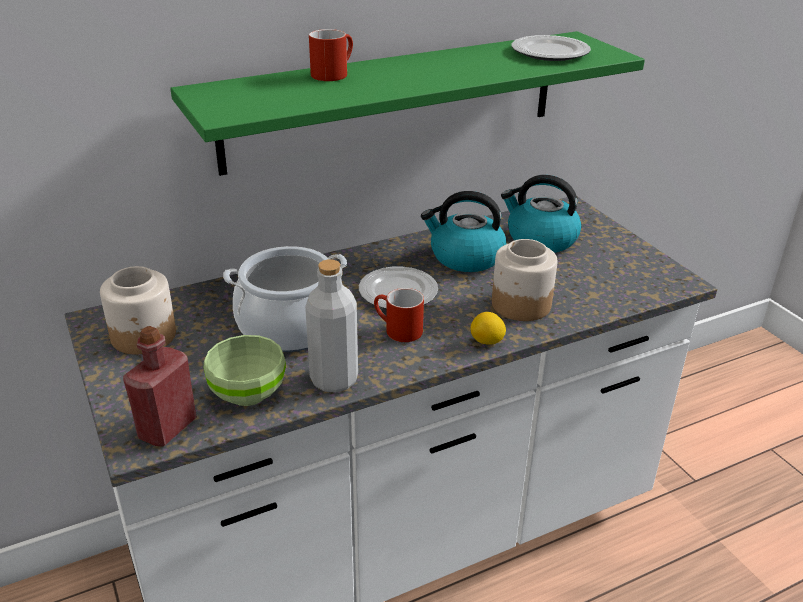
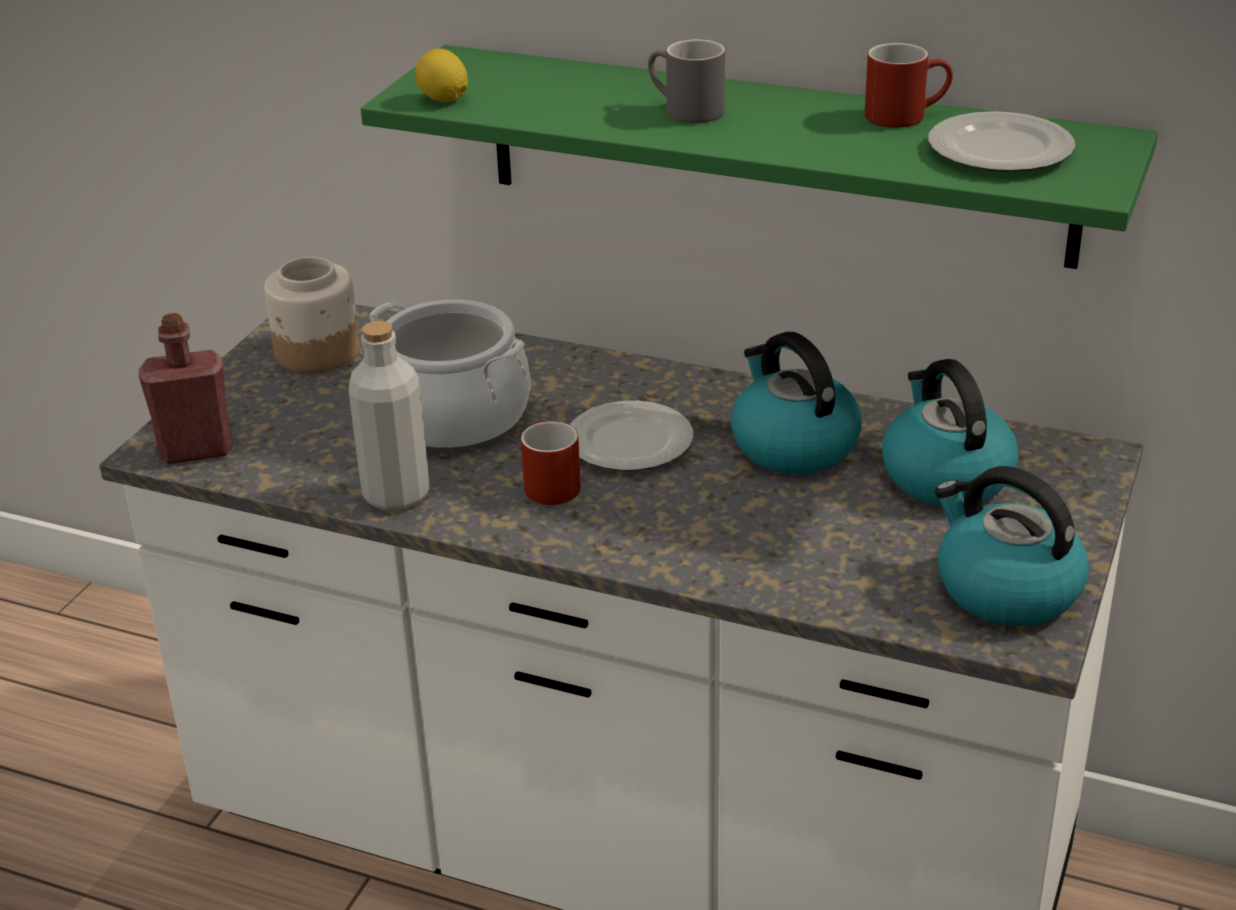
camera: 50 degrees right, 0 degrees up
green bowl [204,335,286,406] -> none
red mug [309,29,353,81] -> red mug moved to [865,43,953,128]
lemon [471,312,506,345] -> lemon moved to [415,49,468,102]
jar [492,239,557,321] -> none
none -> grey mug [648,39,725,123]
none -> kettle [935,466,1089,626]

